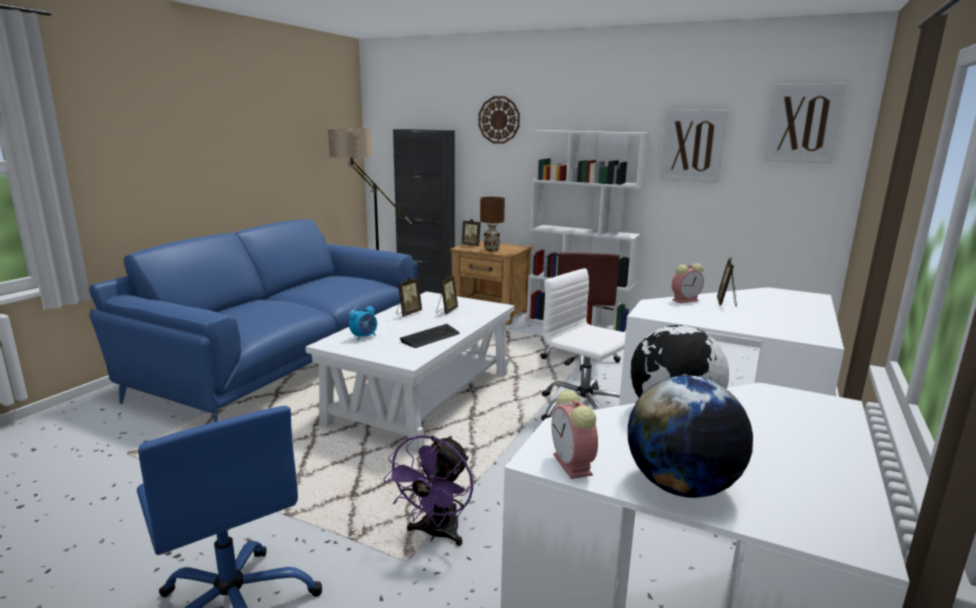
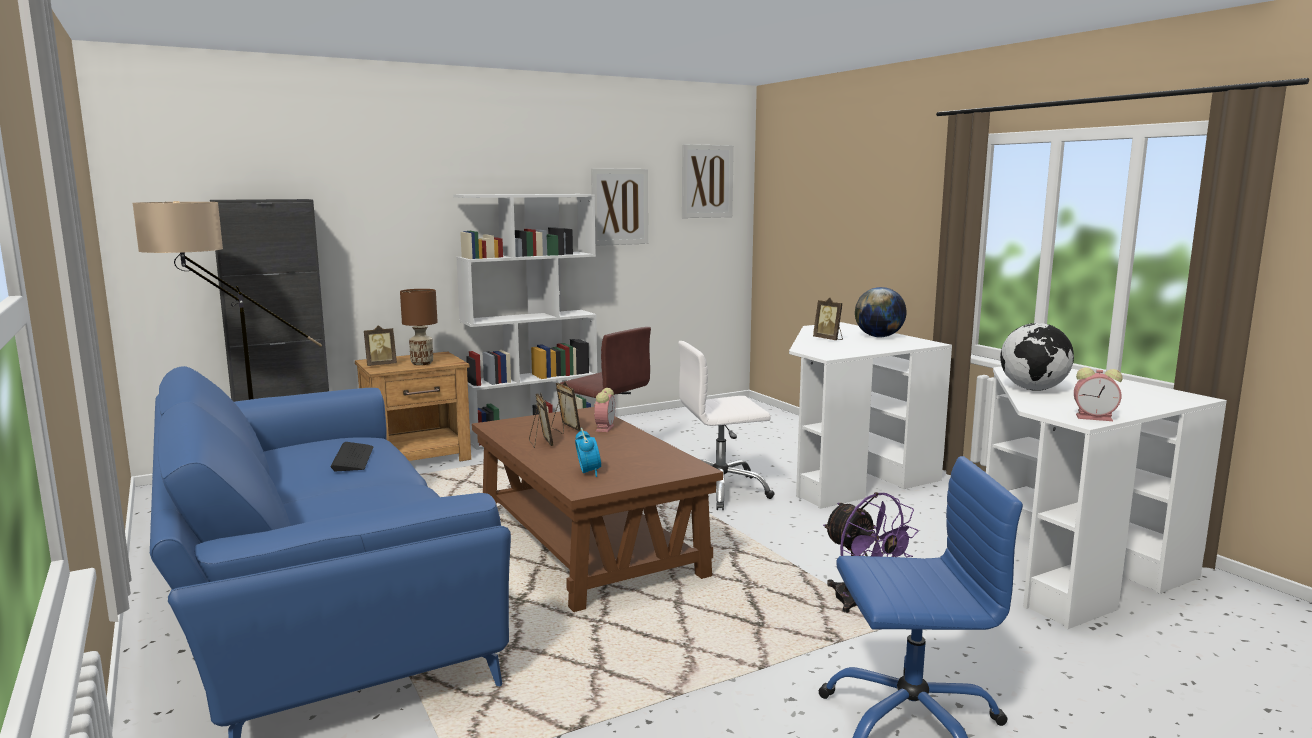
camera: 55 degrees left, 5 degrees down
white coffee table [306,292,515,453] -> brown coffee table [472,407,723,612]
keyboard [400,324,460,348] -> keyboard moved to [330,442,373,471]
wall clock [478,96,520,144] -> none
globe [628,375,753,498] -> globe moved to [855,287,907,337]
alarm clock [672,263,704,303] -> alarm clock moved to [594,388,615,432]

